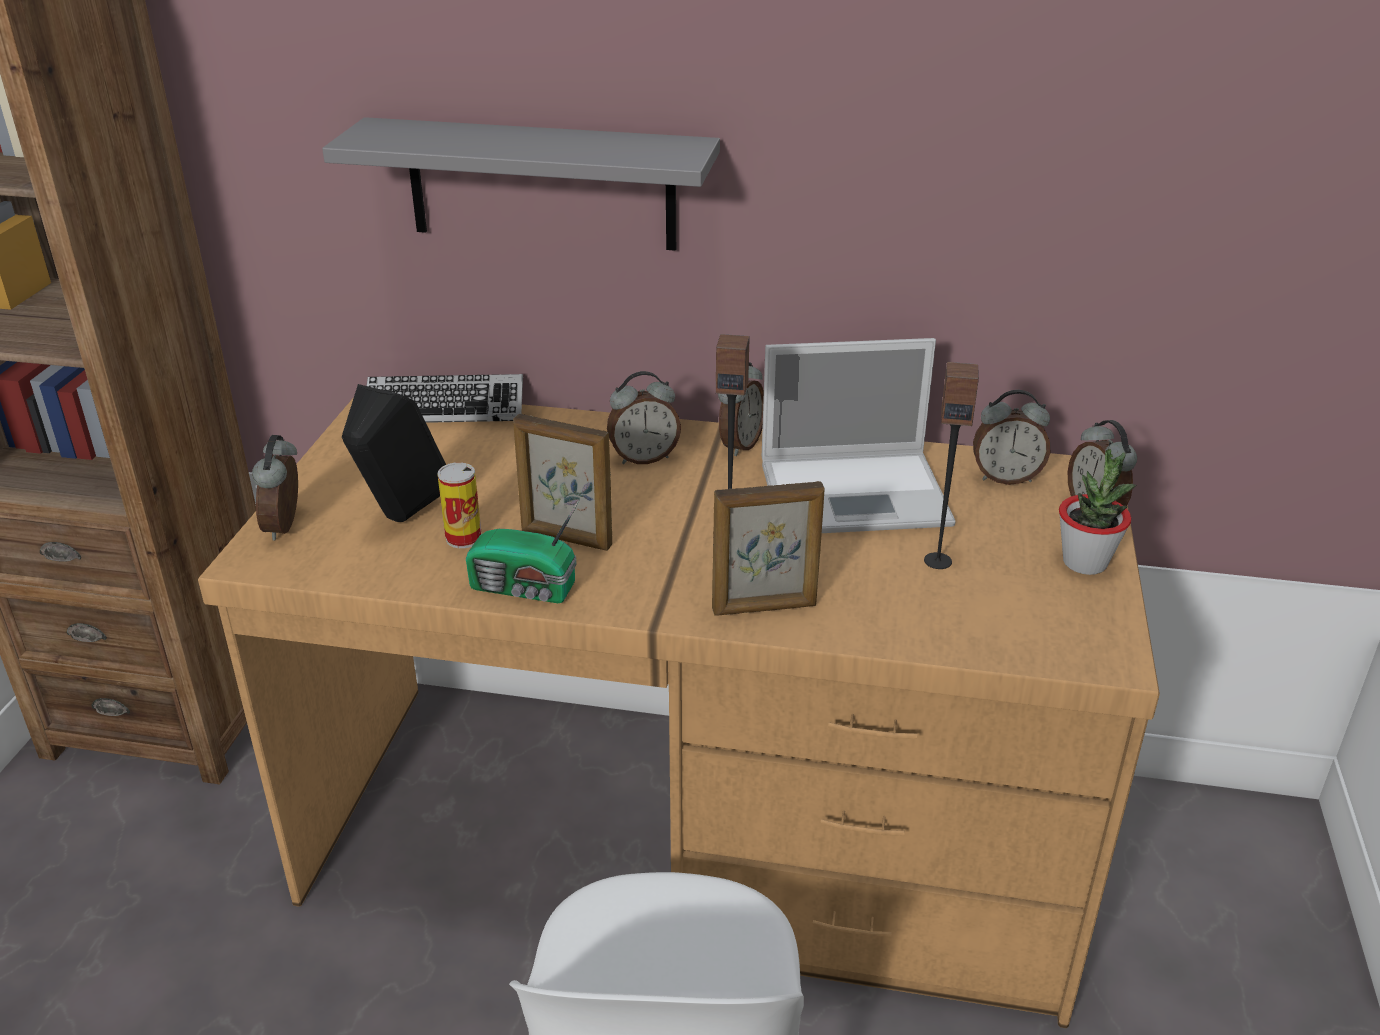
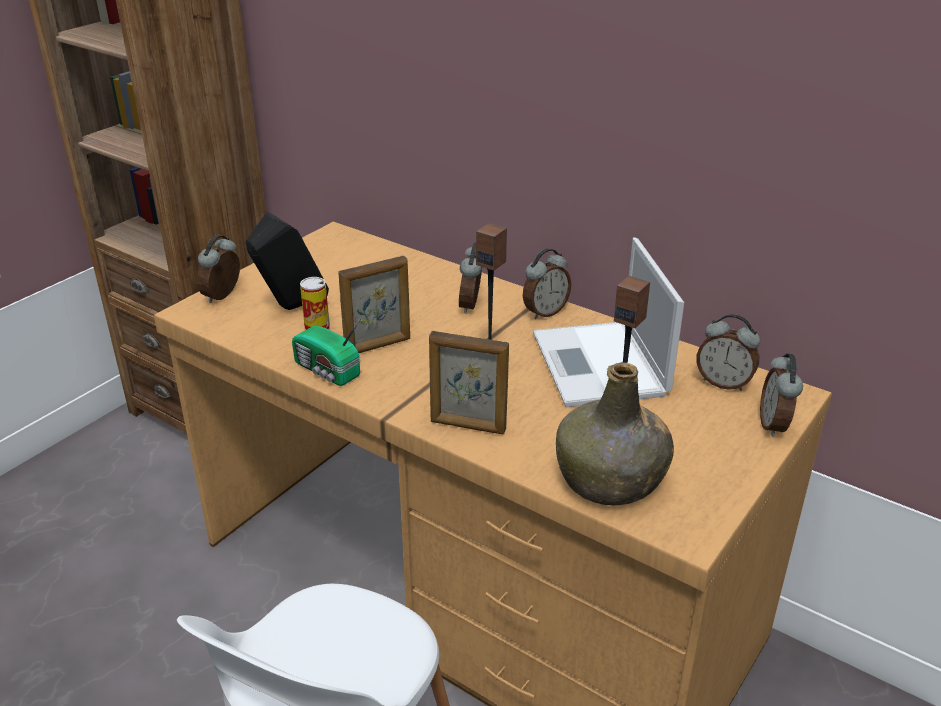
camera: 25 degrees right, 0 degrees up
grey shelf [322,117,720,251] -> none
keyboard [366,374,523,423] -> none
picture frame [513,414,612,551] -> picture frame turned 75 degrees counterclockwise [338,256,410,353]
alarm clock [607,371,681,464] -> alarm clock turned 90 degrees clockwise [459,243,482,314]
laptop [762,338,956,533] -> laptop turned 60 degrees clockwise [533,237,684,407]
potted plant [1059,449,1137,575] -> none
none -> green bottle [556,362,674,505]

